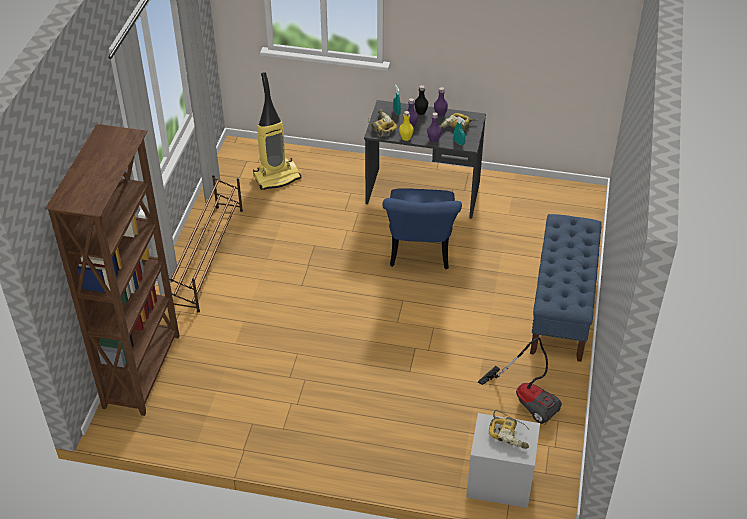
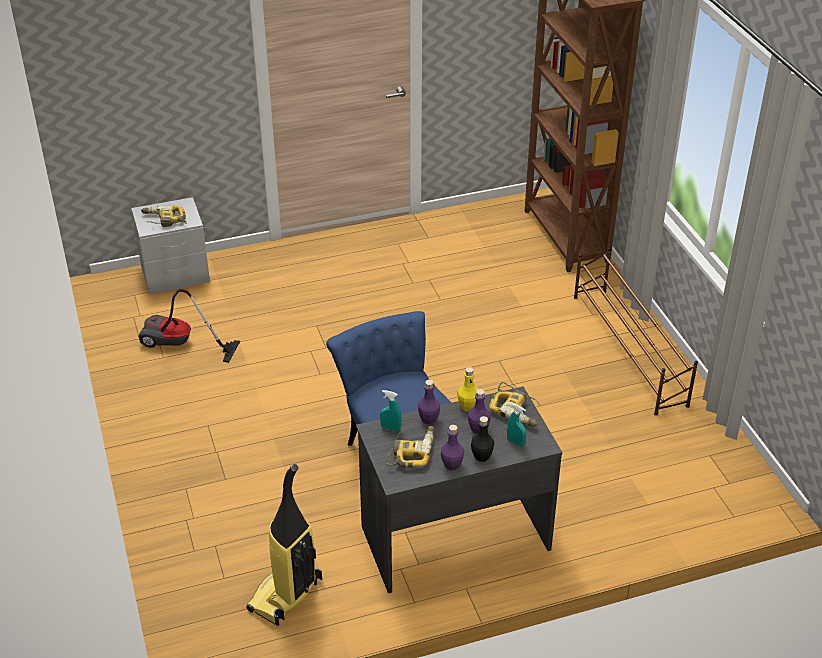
camera: 150 degrees right, 5 degrees down
vacuum cleaner [253,72,301,190] -> vacuum cleaner moved to [246,464,322,626]
blue bench [530,214,602,362] -> none

